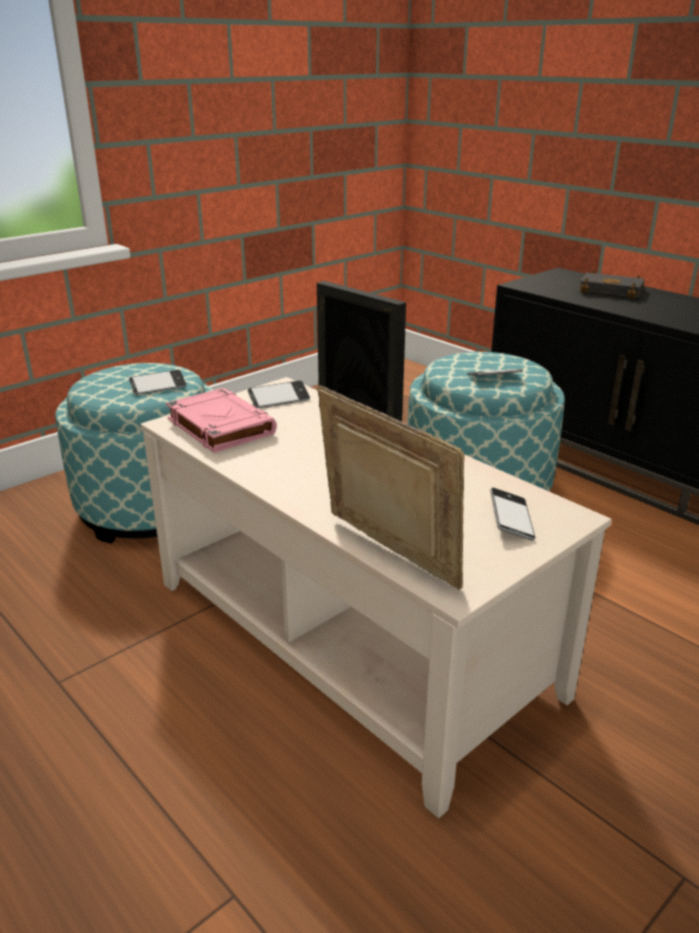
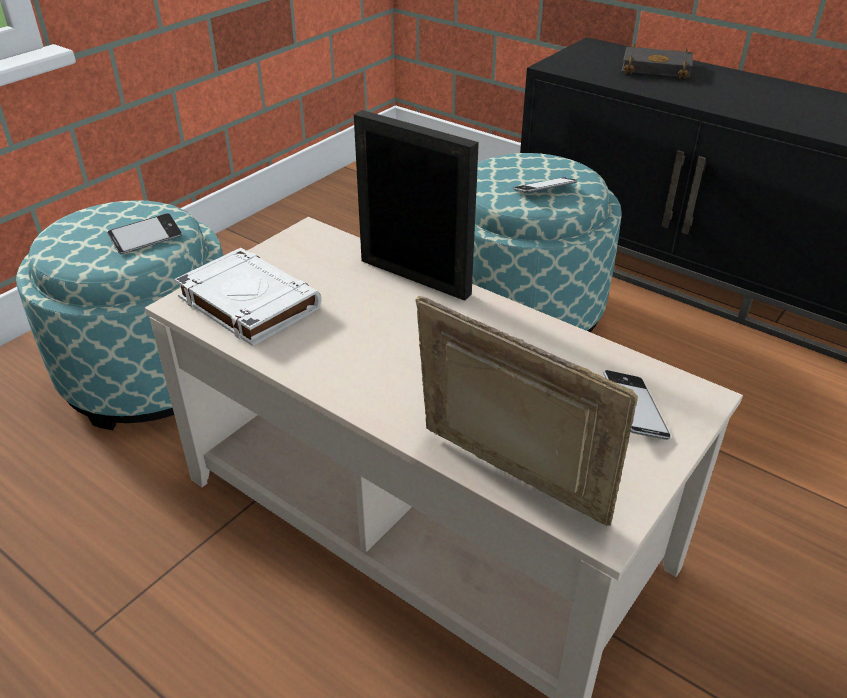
camera: 10 degrees left, 10 degrees up
pink book [166,388,277,453] -> white book [174,248,322,346]
phone [248,381,310,408] -> none

